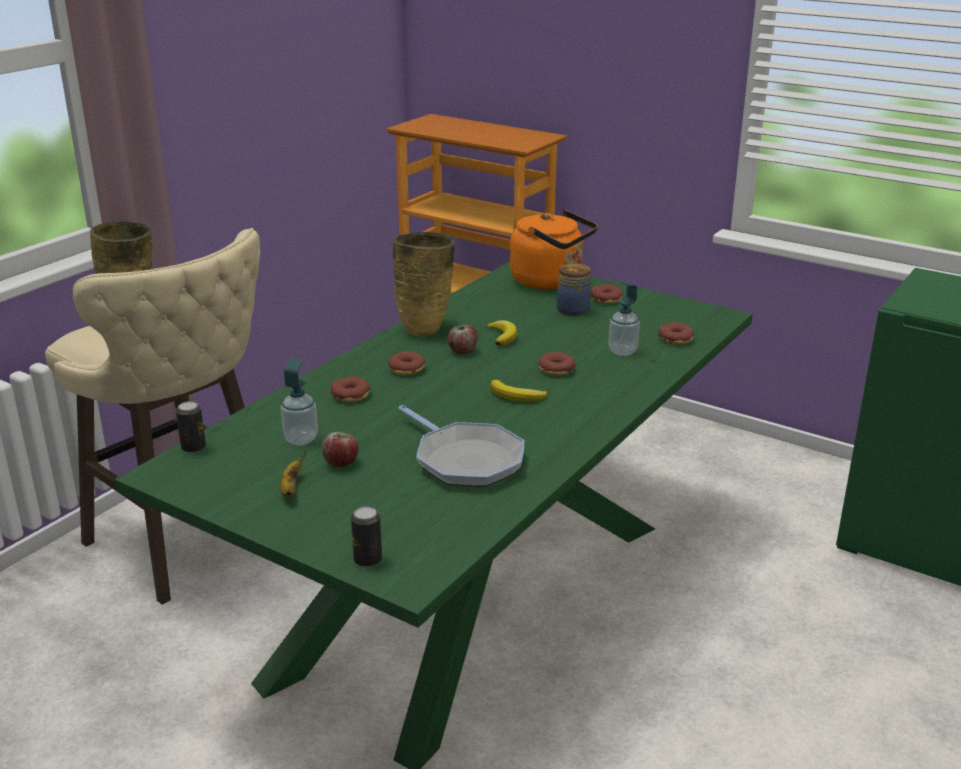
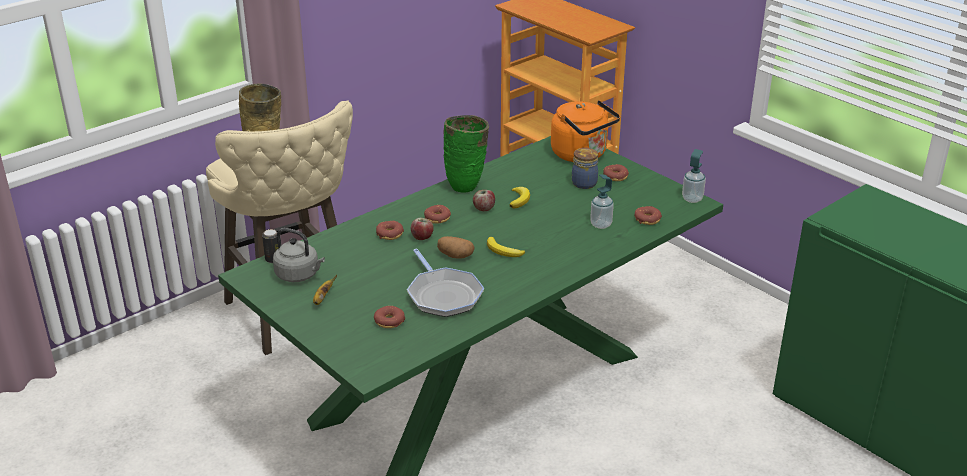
camera: 15 degrees right, 5 degrees up
soap dispenser [281,358,318,445] -> soap dispenser moved to [682,149,706,203]
apple [322,432,359,468] -> apple moved to [411,218,434,240]
can [351,506,382,567] -> none
beige vase [393,232,455,336] -> green vase [444,115,489,193]
donut [538,352,575,376] -> donut moved to [374,306,405,328]
none -> grey kettle [273,228,325,282]
none -> potato [437,236,474,259]

